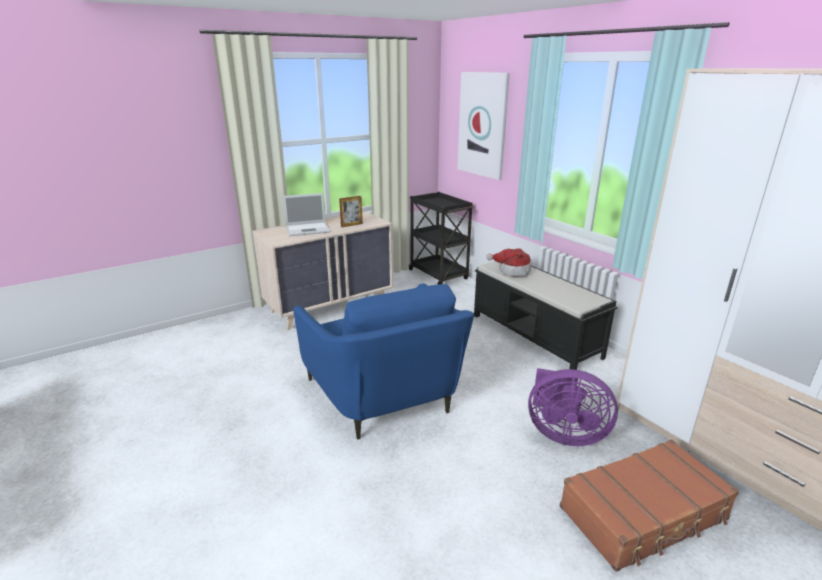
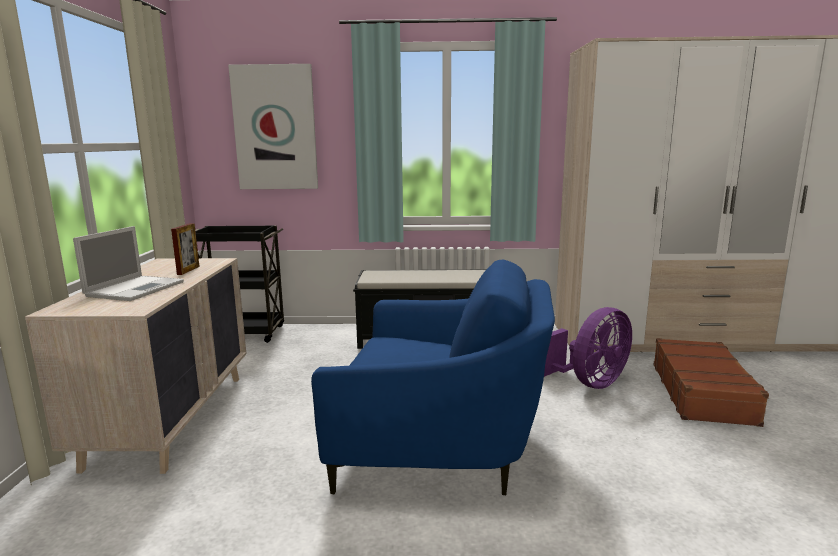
camera: 55 degrees left, 10 degrees down
hat [486,248,532,277] -> none

